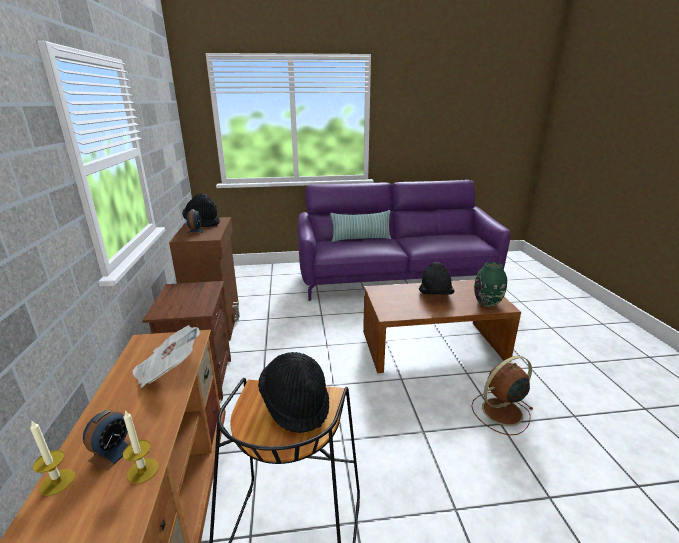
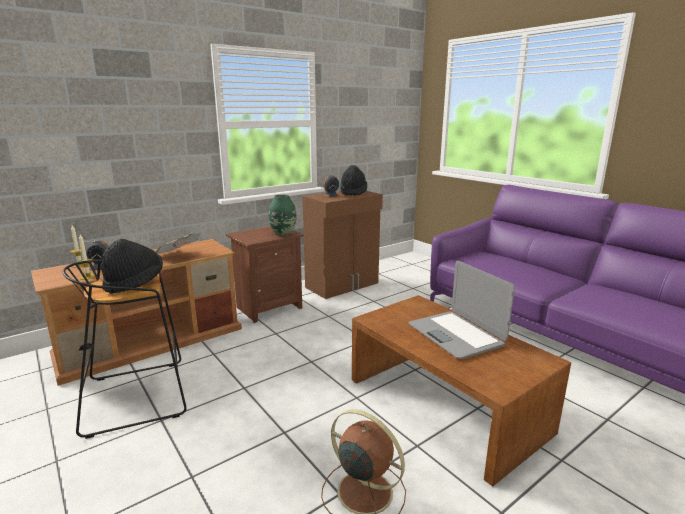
camera: 60 degrees right, 5 degrees down
pillow [330,210,391,242] -> none
black hat [419,262,455,295] -> laptop [408,261,515,359]
green vase [474,262,507,307] -> green vase moved to [269,195,296,236]

